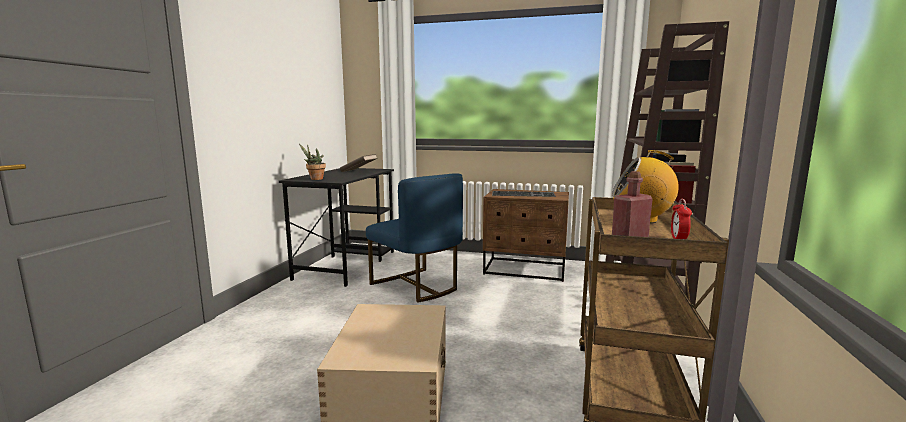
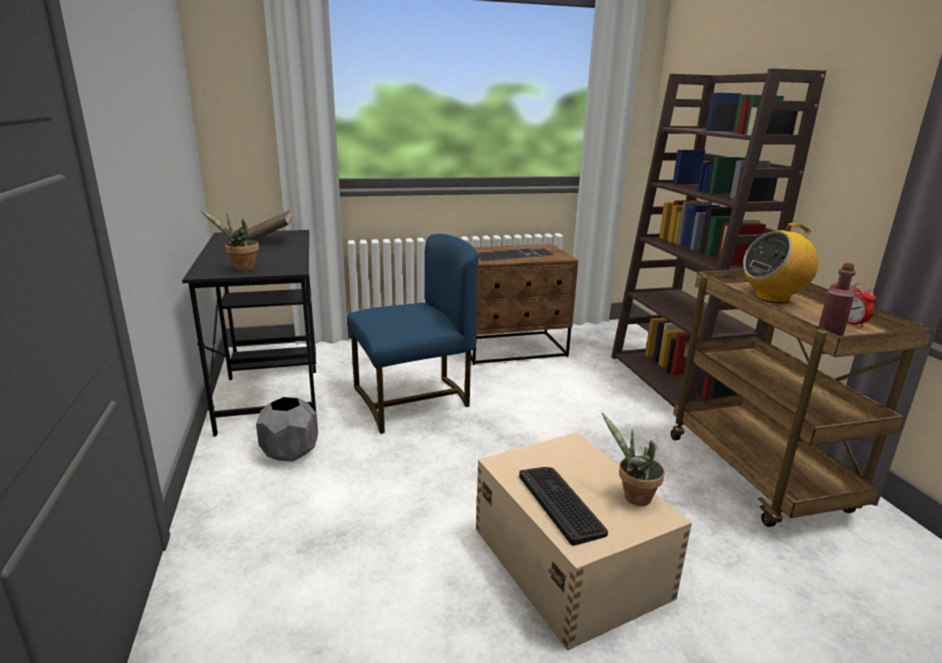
camera: 30 degrees left, 10 degrees up
blue chair [366,173,463,303] -> blue chair turned 45 degrees counterclockwise [347,234,479,434]
none -> grey planter [256,397,318,462]
none -> keyboard [519,467,608,546]
none -> potted plant [602,412,665,506]

